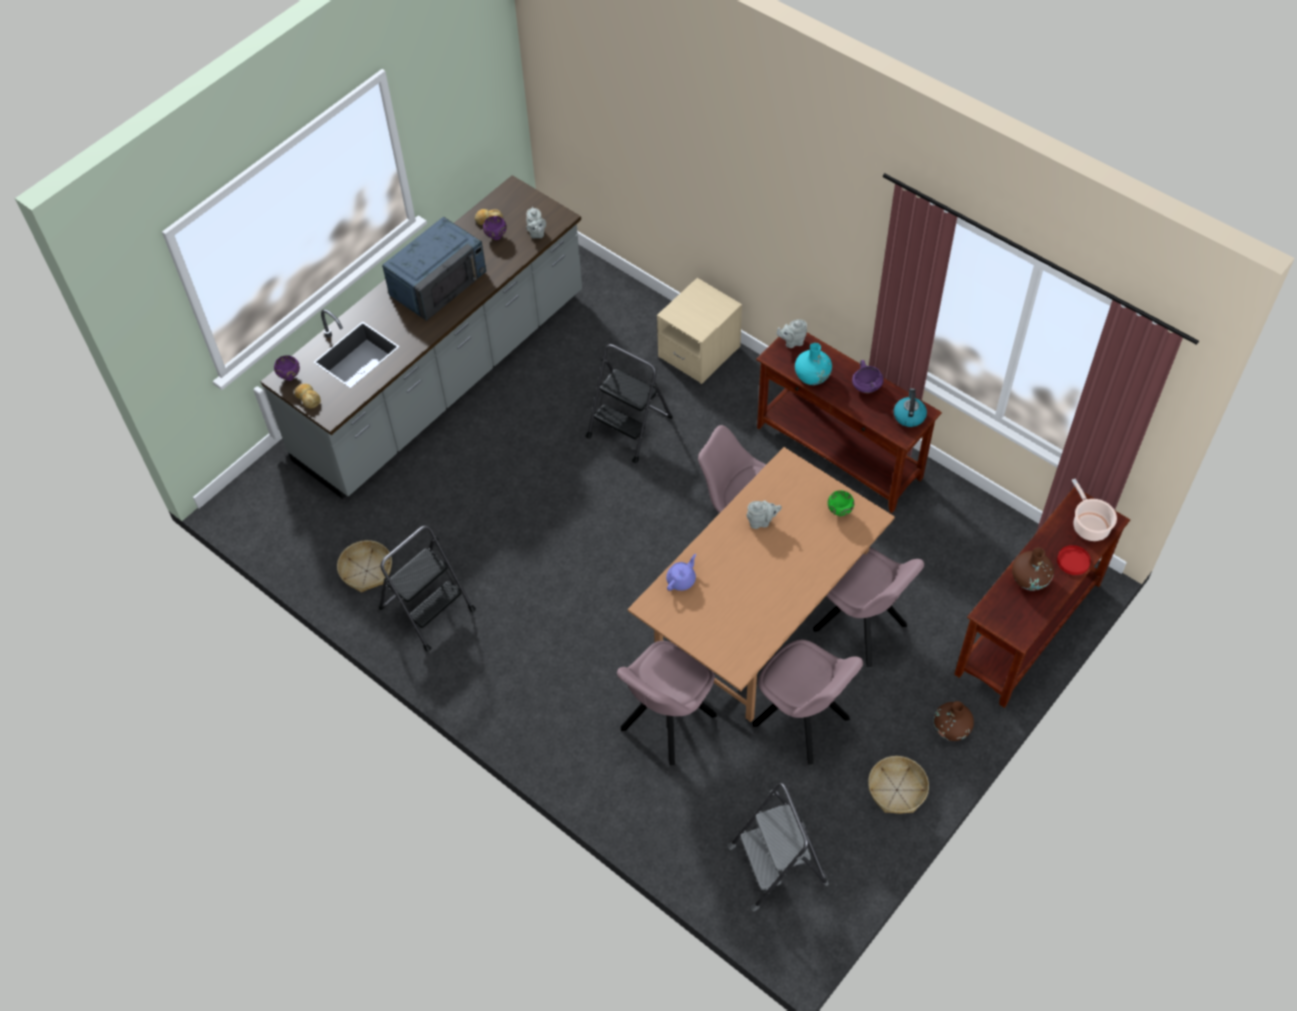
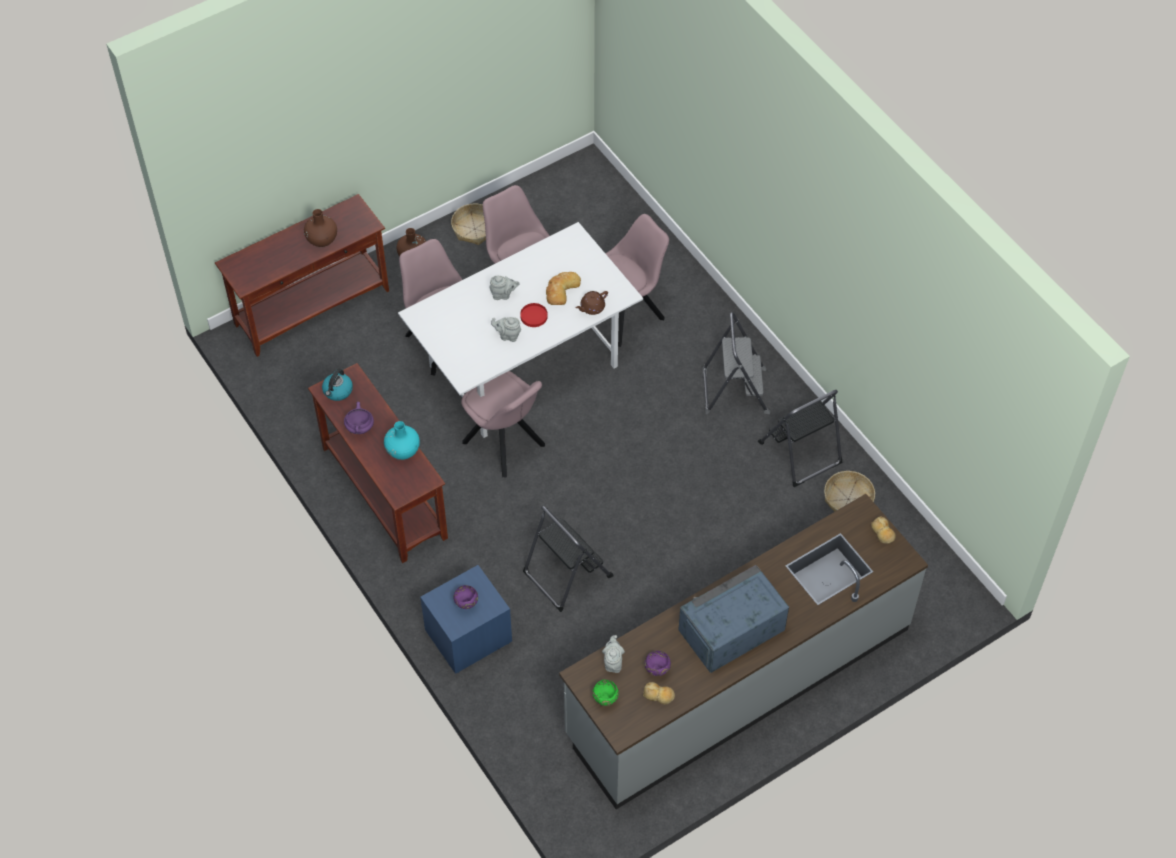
camera: 165 degrees left, 0 degrees up
purple bowl [274,355,300,381] -> purple bowl moved to [453,585,478,609]
brown dining table [628,447,895,722] -> white dining table [398,222,643,438]
beige nightstand [657,278,742,384] -> blue nightstand [420,565,512,674]
purple teapot [666,554,696,591] -> brown teapot [576,291,608,315]
grey step ladder [727,783,829,911] -> grey step ladder moved to [703,312,770,414]
grey teapot [777,319,807,348] -> grey teapot moved to [489,276,519,300]
green bowl [828,490,854,516] -> green bowl moved to [592,680,619,706]
red plate [1057,545,1091,575] -> red plate moved to [520,303,548,327]
cooking pot [1072,479,1117,541] -> none
none -> bread [546,272,581,305]

